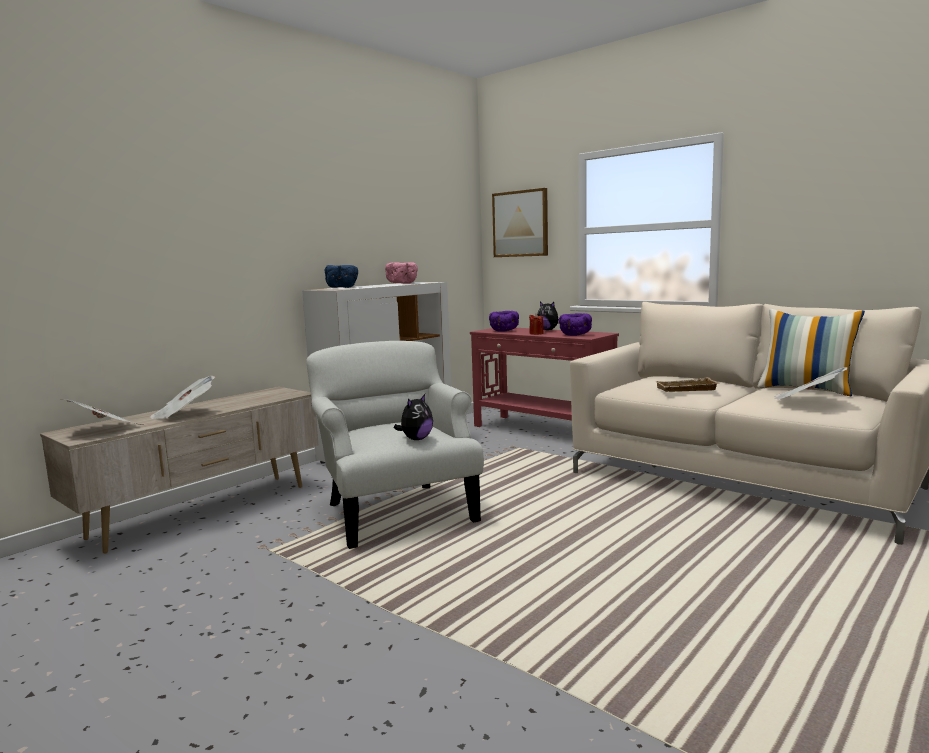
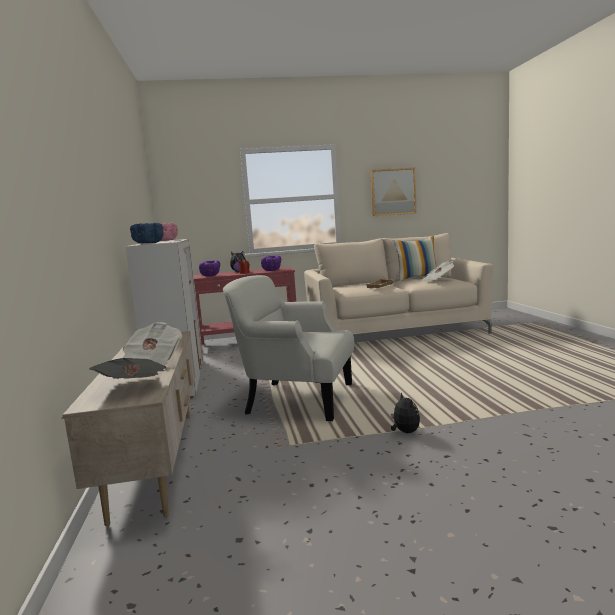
camera: 50 degrees left, 0 degrees up
plush toy [394,394,433,440] -> plush toy moved to [391,392,420,433]
picture [492,188,548,257] -> picture moved to [371,167,417,216]

